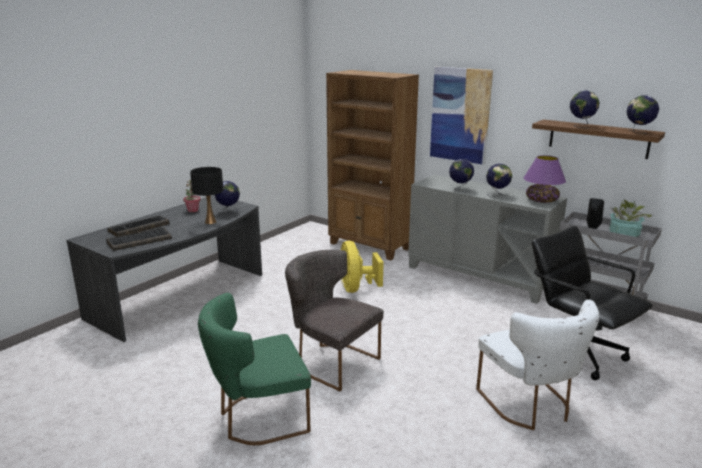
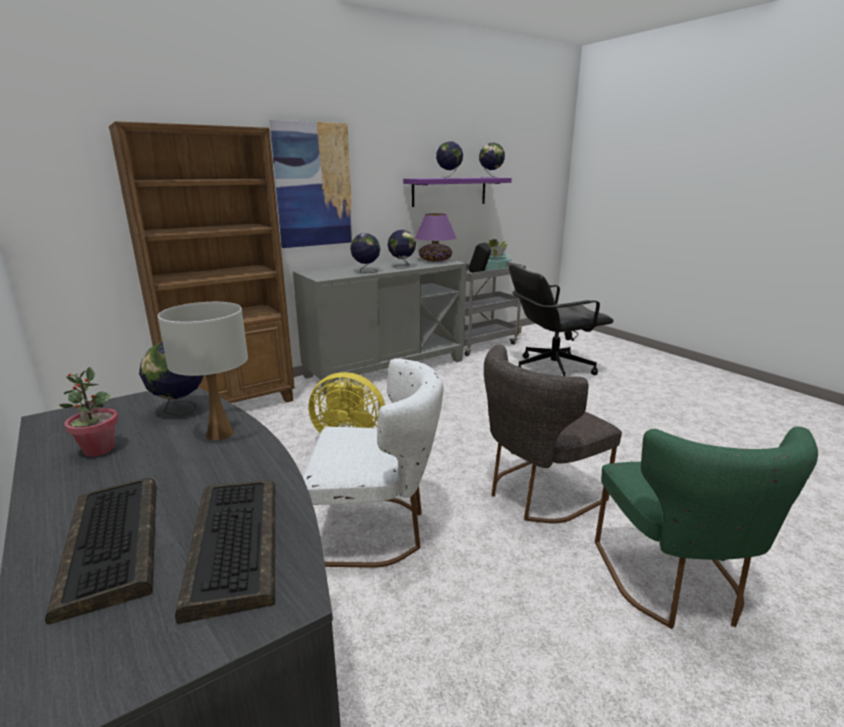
camera: 70 degrees left, 0 degrees up
black table lamp [190,167,223,224] -> white table lamp [158,302,248,441]
white chair [476,299,599,430] -> white chair moved to [302,358,443,568]
brown shelf [532,119,665,159] -> purple shelf [403,178,512,207]

